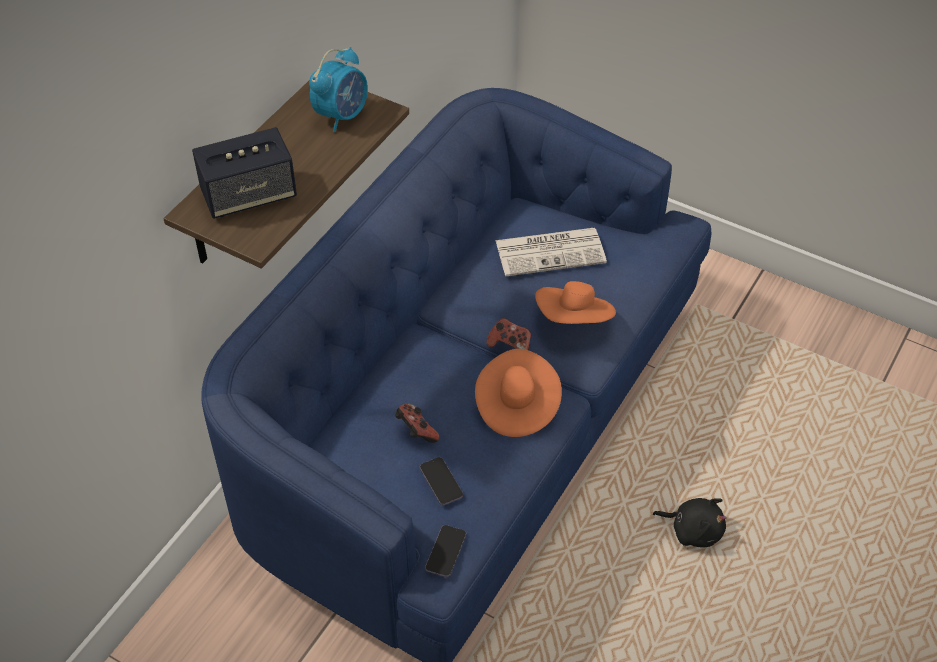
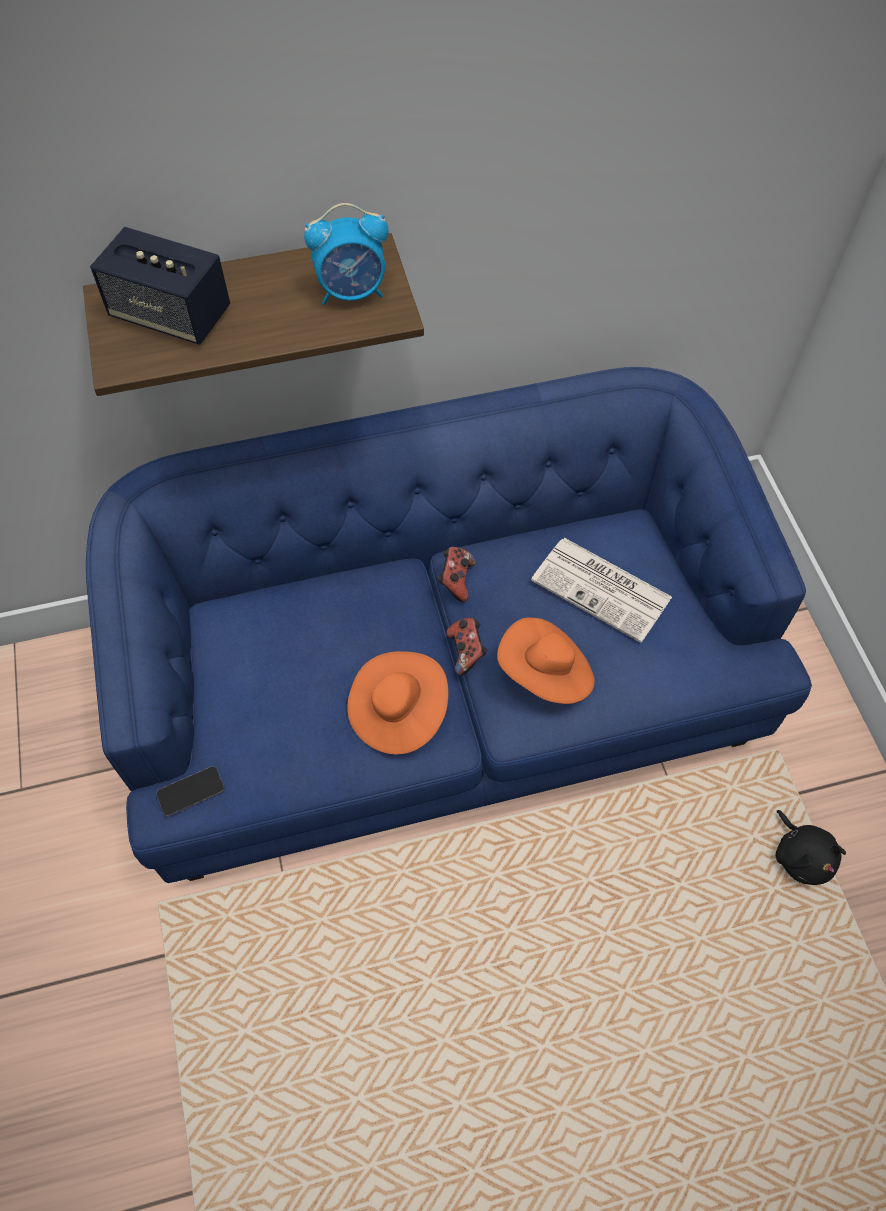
camera: 45 degrees right, 10 degrees up
game controller [395,404,439,443] -> game controller moved to [437,547,476,602]
phone [420,457,463,505] -> none
black plush toy [653,498,727,548] -> black plush toy moved to [776,810,846,885]

